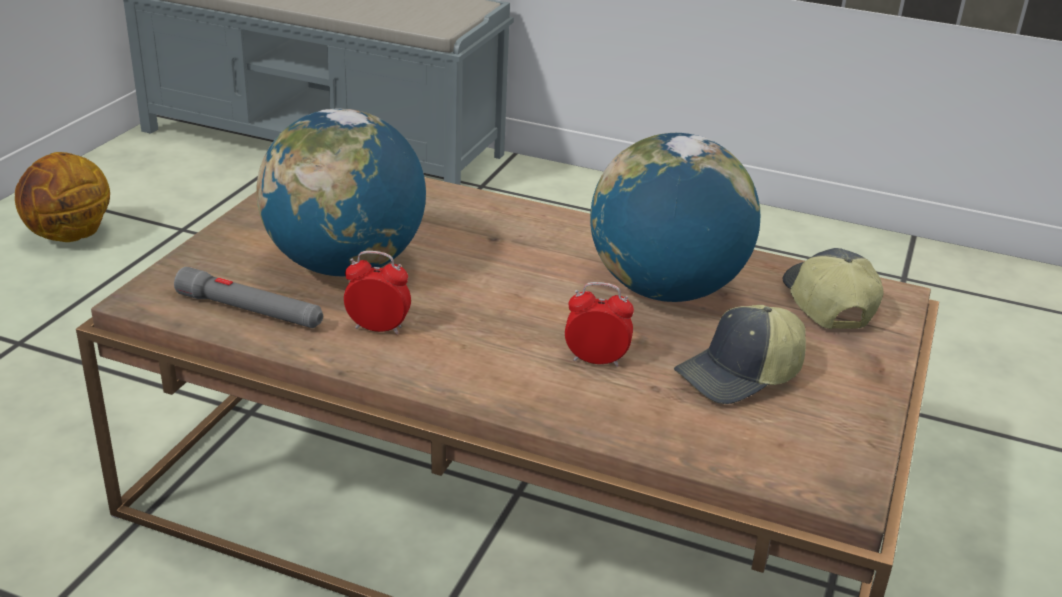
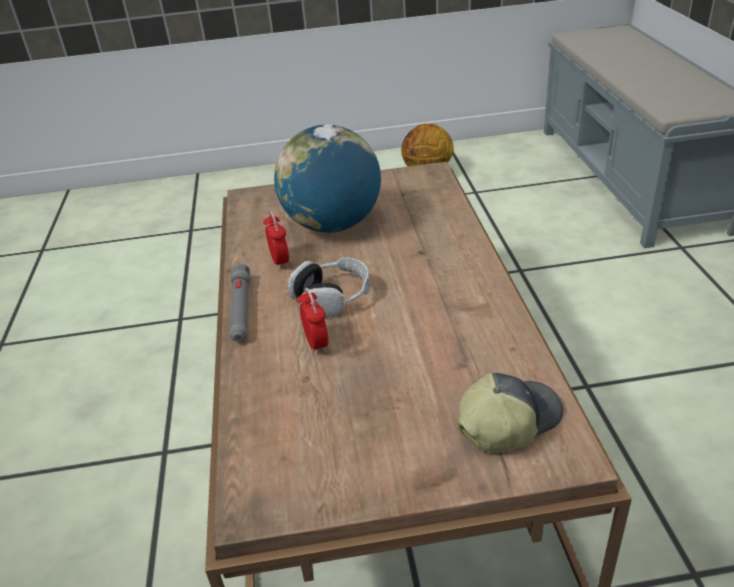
camera: 65 degrees right, 5 degrees up
grey flashlight [174,267,323,328] -> grey flashlight moved to [230,264,250,342]
globe [590,133,760,302] -> none
cap [674,305,806,404] -> none
none -> headphones [288,257,370,317]

